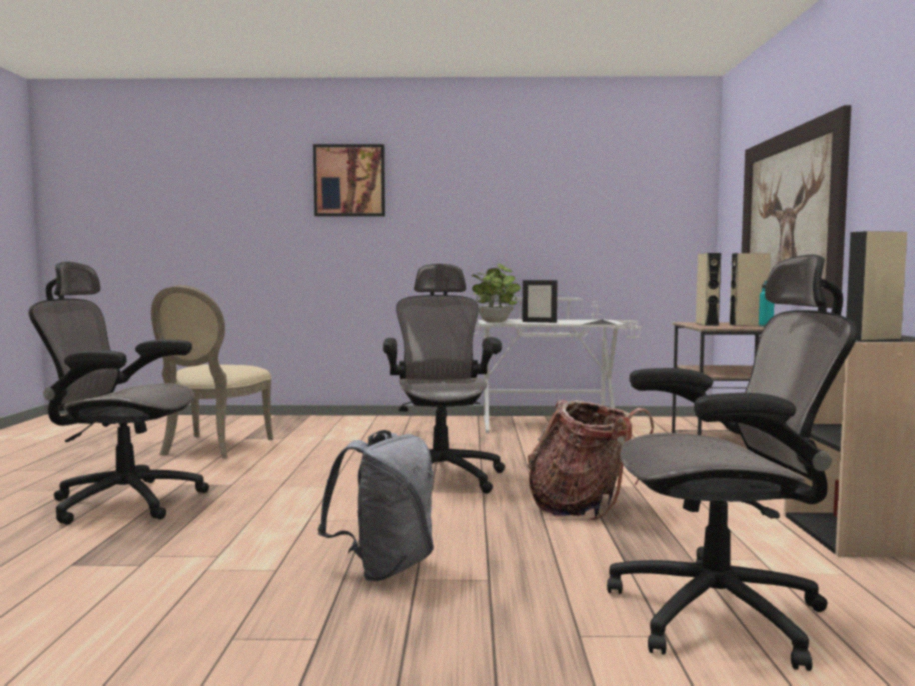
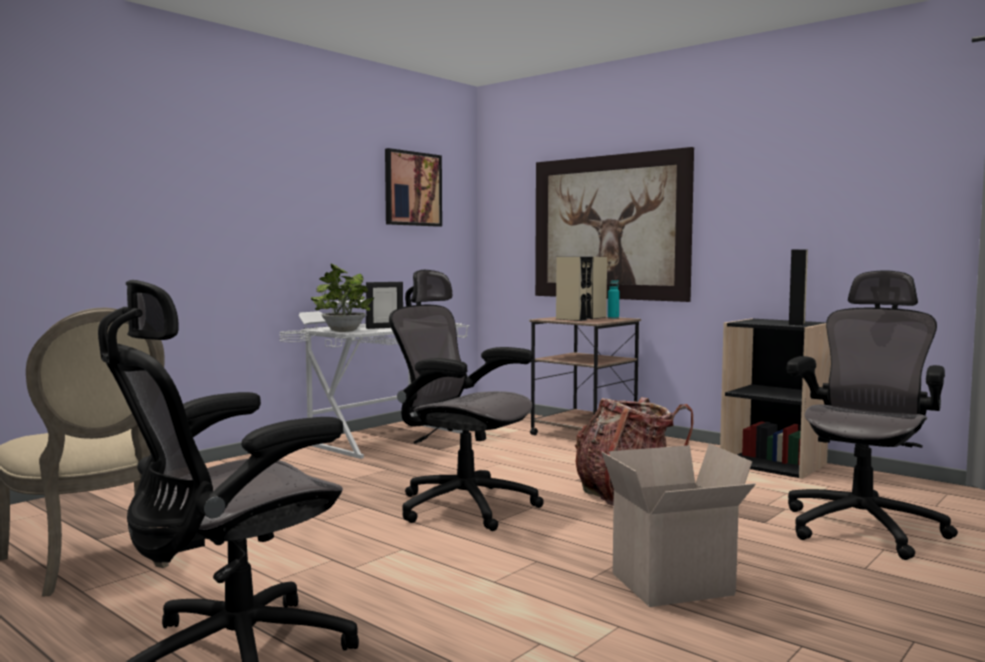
camera: 50 degrees left, 0 degrees up
picture [313,144,385,216] -> picture moved to [385,148,442,227]
grey backpack [318,430,434,582] -> cardboard box [602,443,756,607]

